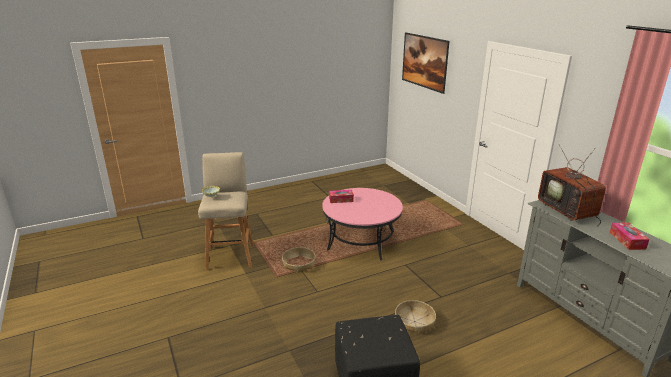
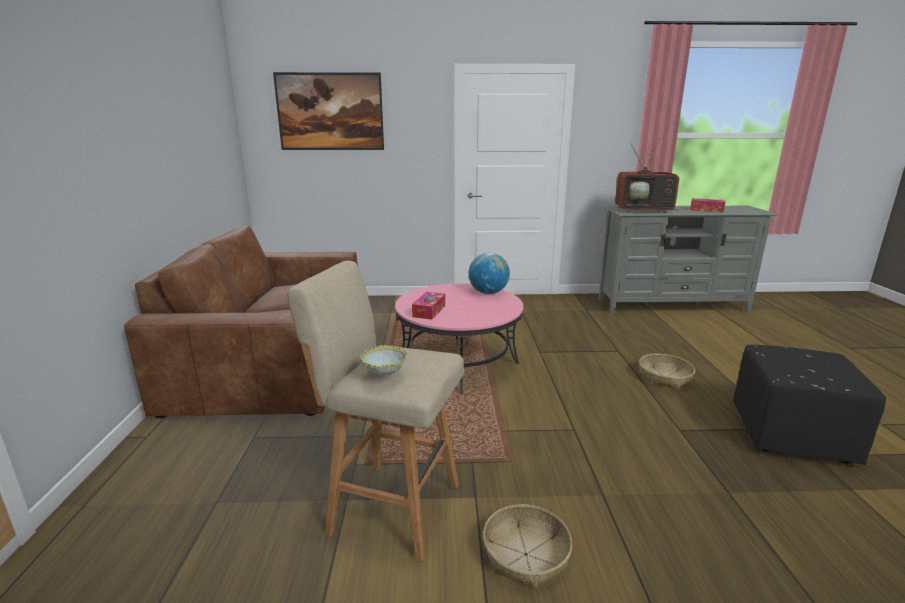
camera: 65 degrees left, 5 degrees down
basket [282,247,316,273] -> basket moved to [483,504,572,590]
none -> brown sofa [124,226,358,418]
none -> globe [469,253,510,294]

